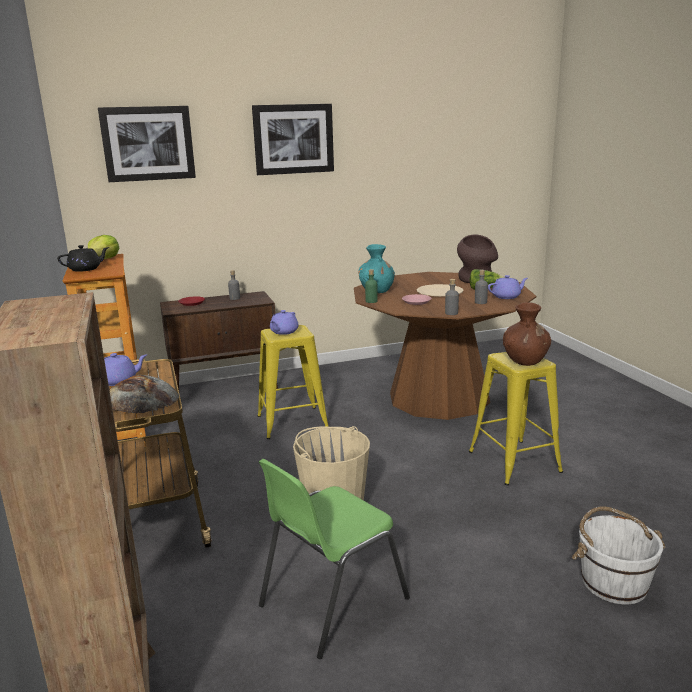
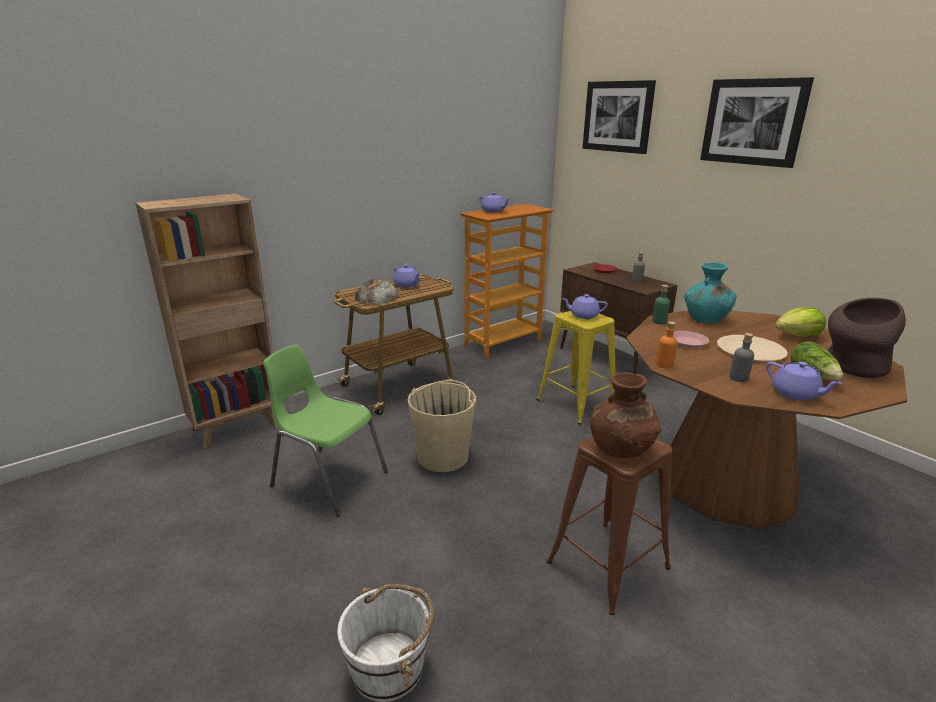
camera: 70 degrees right, 5 degrees up
black teapot [57,245,109,272] -> purple teapot [479,192,511,212]
lettuce [88,235,119,259] -> lettuce moved to [775,307,826,337]
grey bottle [445,279,459,315] -> orange bottle [656,321,678,368]
yellow stool [469,352,563,485] -> brown stool [547,437,672,615]

